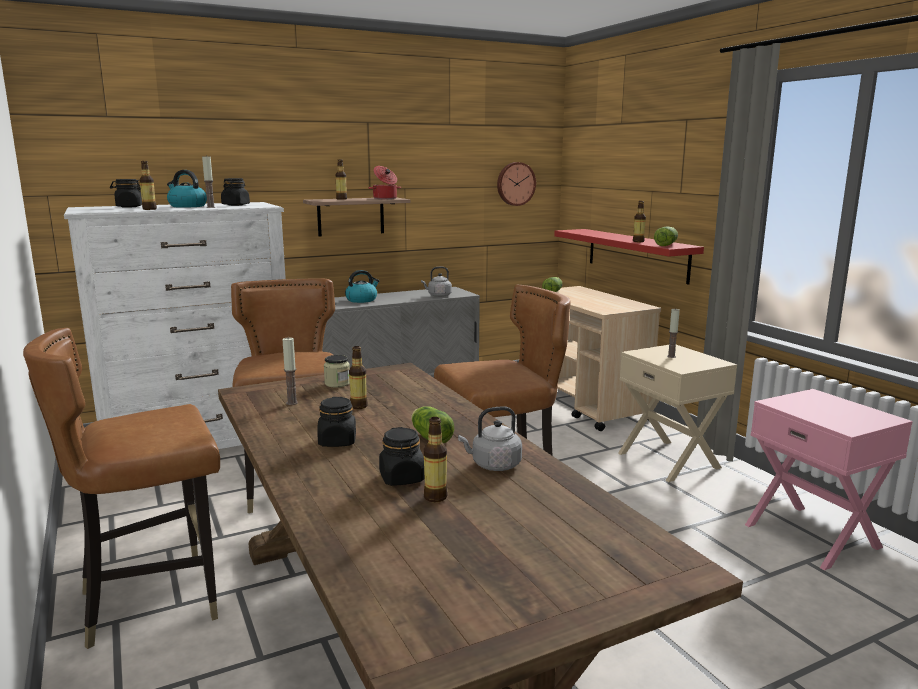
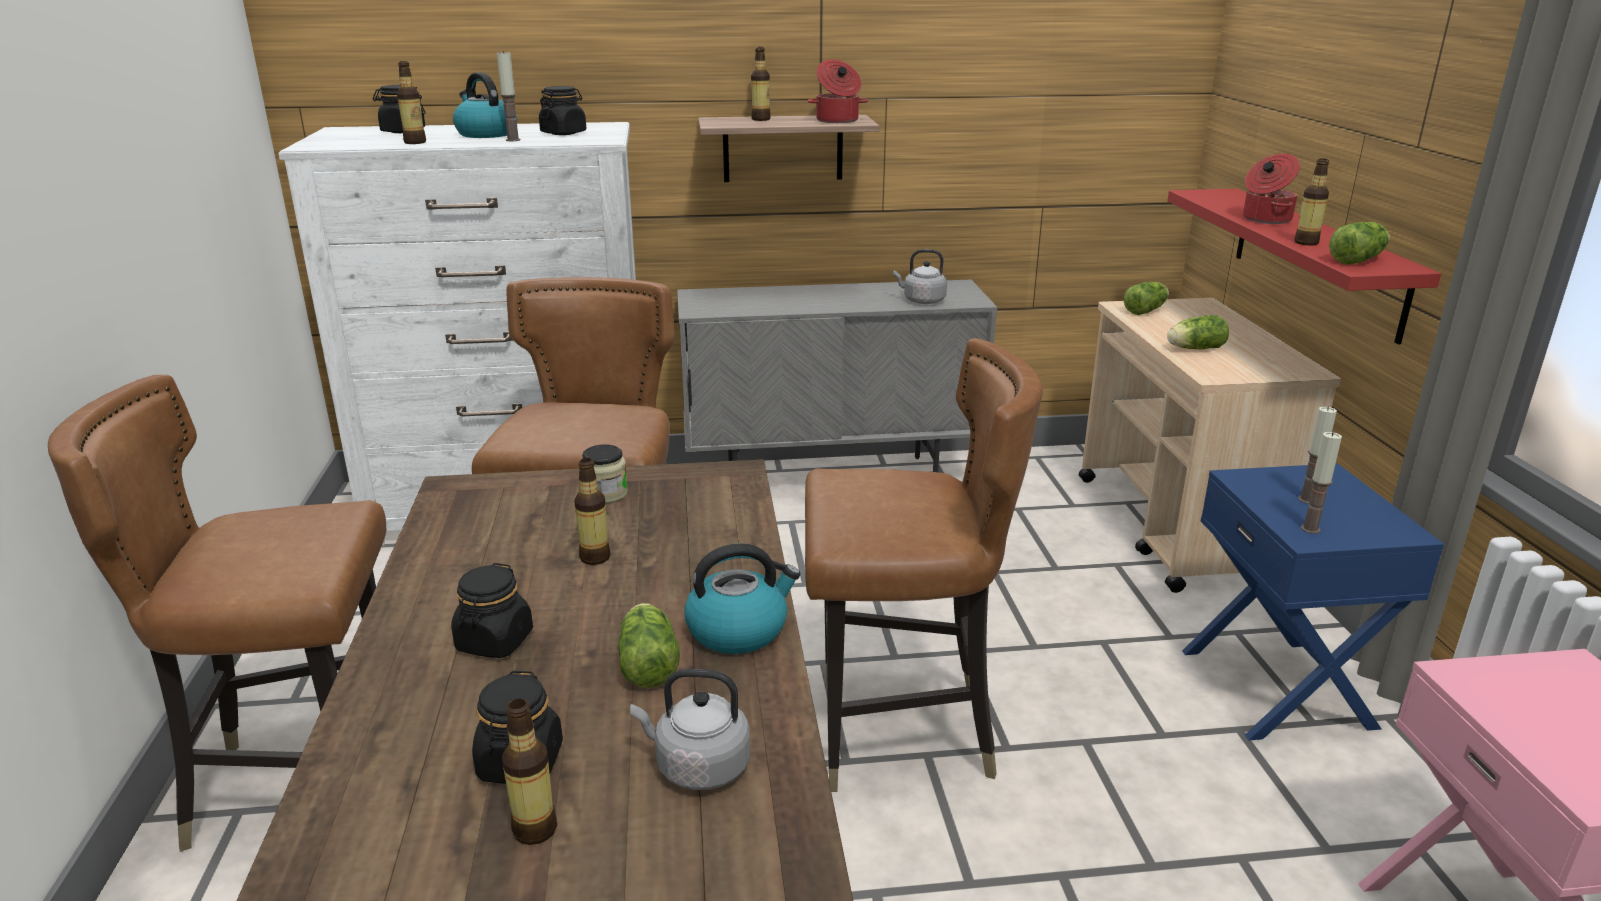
camera: 20 degrees right, 10 degrees up
candle [282,338,298,405] -> candle moved to [1301,432,1342,534]
kettle [345,270,379,303] -> kettle moved to [684,543,800,654]
wall clock [497,162,536,206] -> none
beige nightstand [618,344,737,482] -> blue nightstand [1182,463,1444,740]
none -> lettuce [1167,315,1229,350]
none -> cooking pot [1243,154,1300,224]

